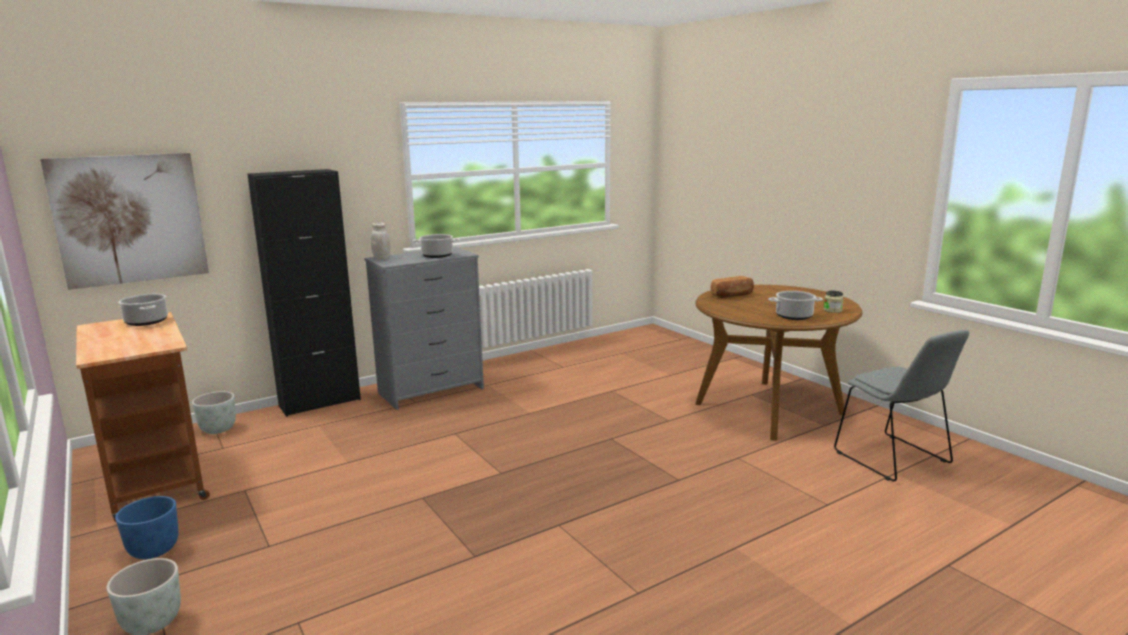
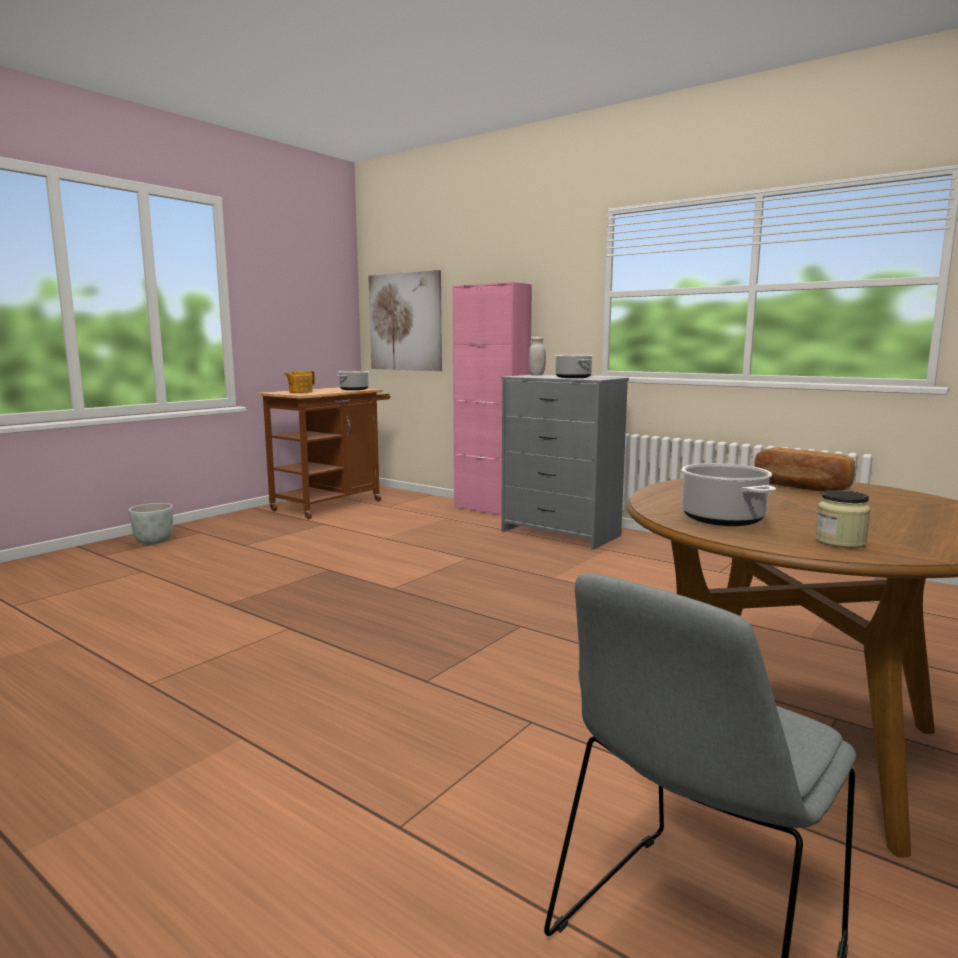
camera: 70 degrees right, 5 degrees down
blue planter [115,496,179,559] -> none
grey planter [192,391,236,434] -> none
black cabinet [247,169,361,417] -> pink cabinet [453,282,532,516]
none -> teapot [284,371,315,393]

